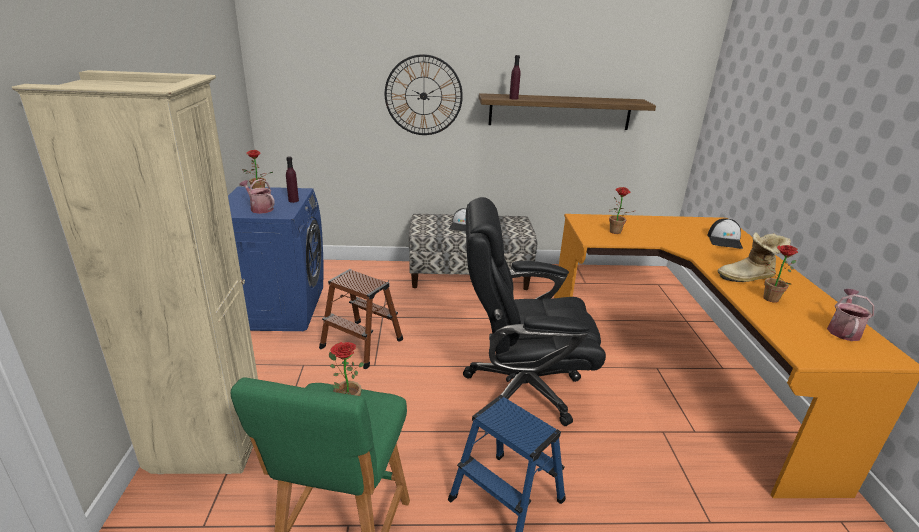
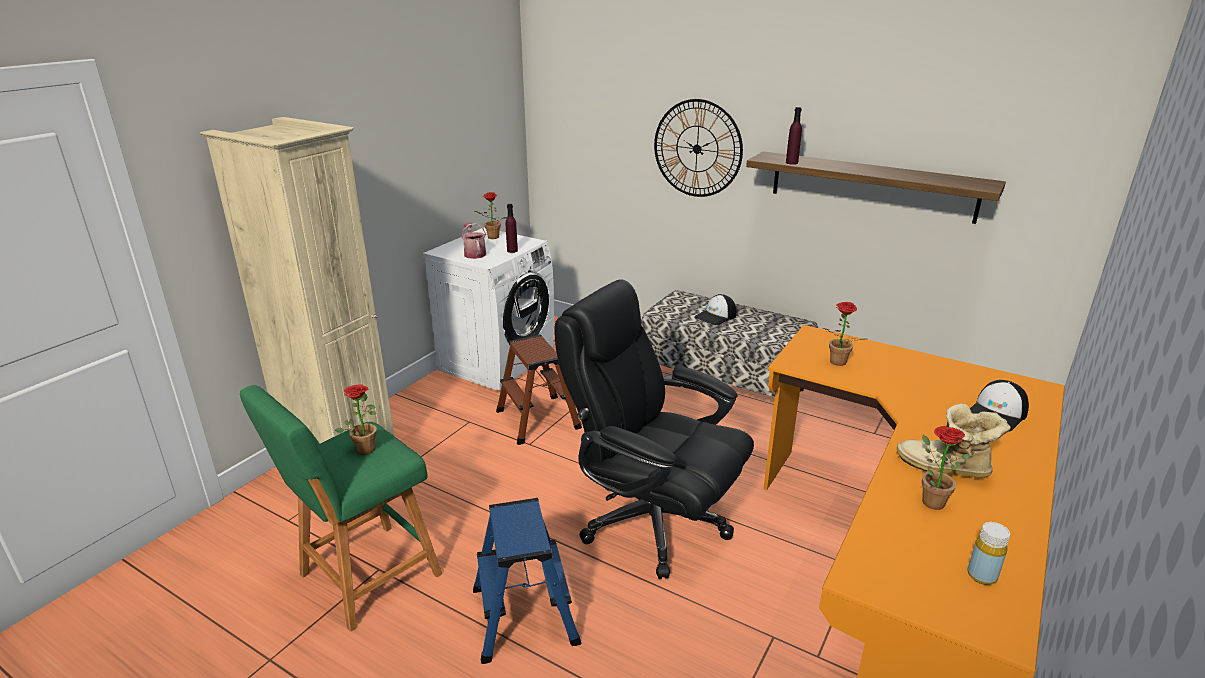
camera: 35 degrees right, 0 degrees up
blue washing machine [228,187,324,331] -> white washing machine [423,228,554,390]
watering can [827,289,874,341] -> yellow bottle [968,522,1010,585]

